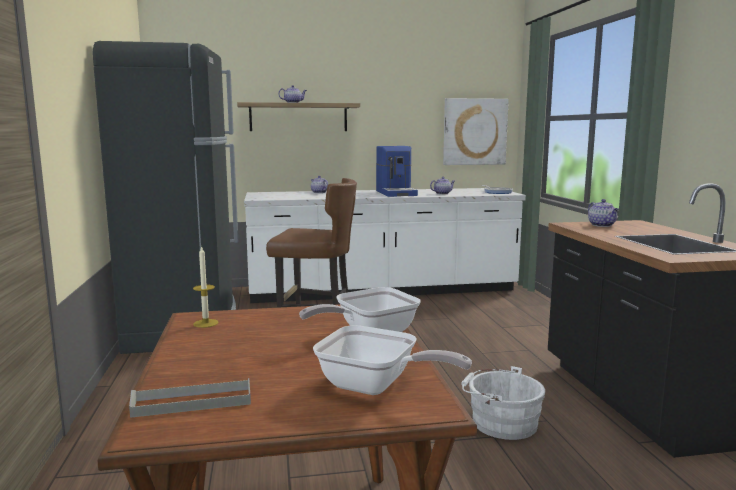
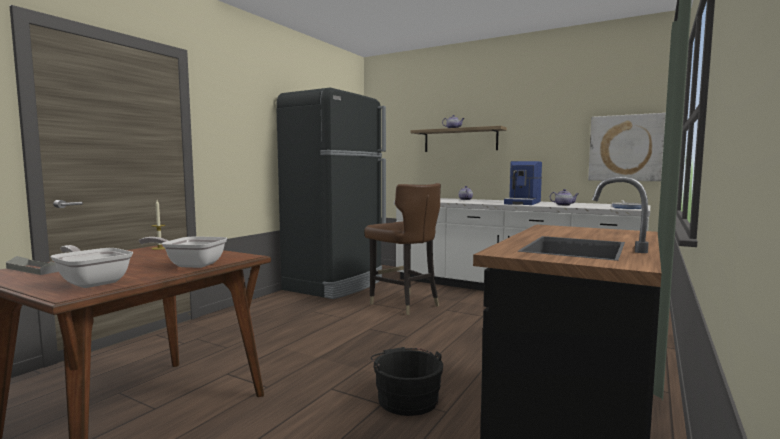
camera: 40 degrees right, 5 degrees down
frying pan [313,325,472,395] -> frying pan turned 150 degrees clockwise [50,245,133,288]
white bucket [461,366,545,440] -> black bucket [371,347,443,416]
teapot [588,199,619,227] -> none

